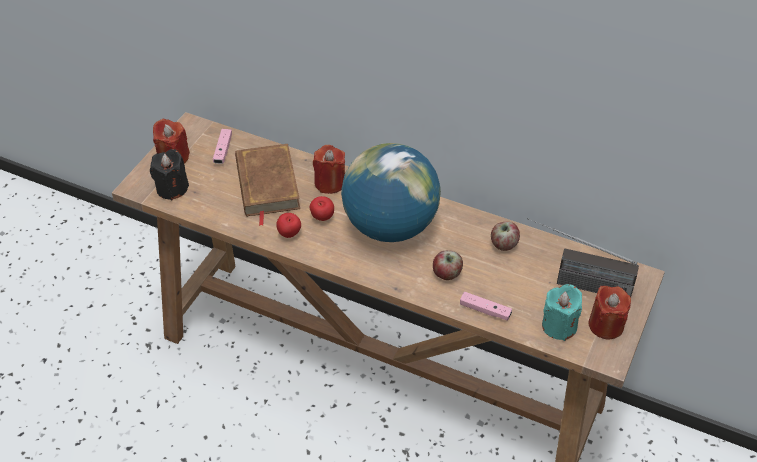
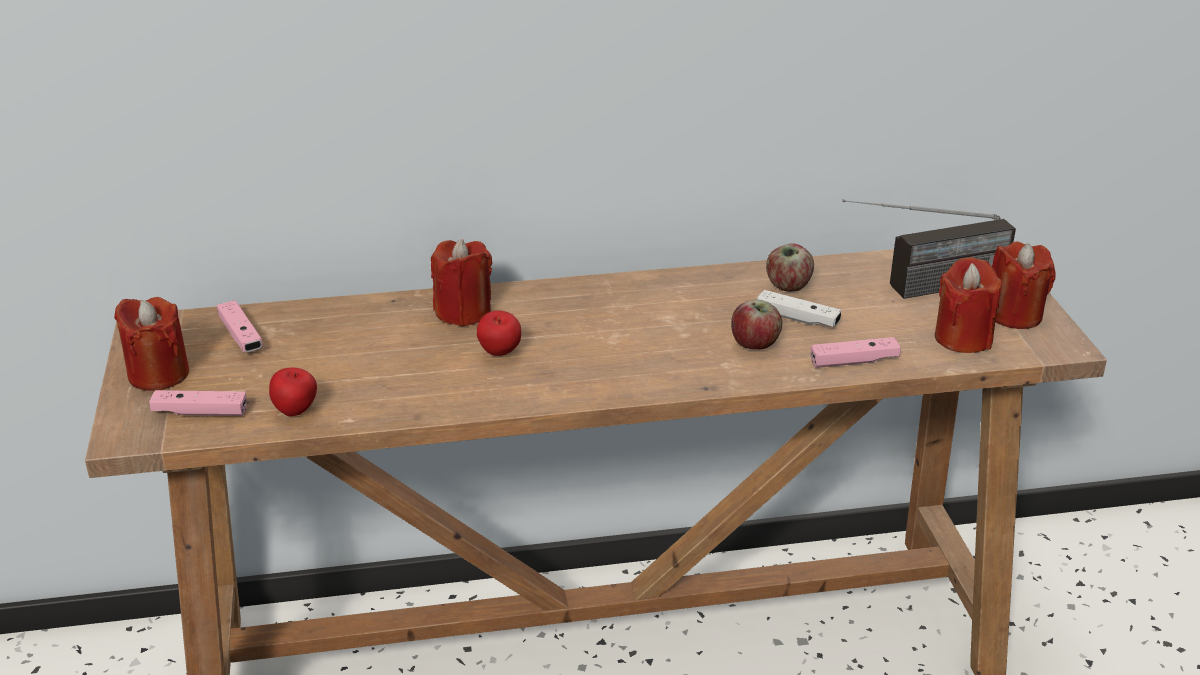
camera: 35 degrees left, 15 degrees down
black candle [150,149,189,200] -> pink game controller [149,390,247,416]
brown book [235,144,300,226] -> none
apple [276,213,301,238] -> apple moved to [269,368,317,416]
globe [341,143,441,242] -> none
turquoise candle [542,284,582,341] -> red candle [935,257,1002,353]
none -> white game controller [757,290,841,327]

